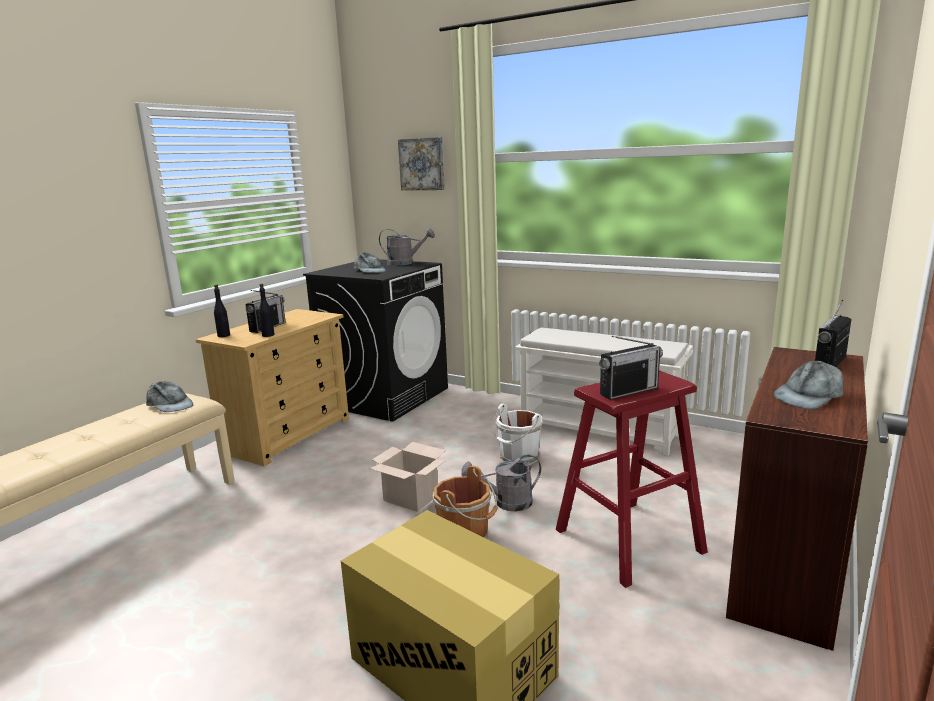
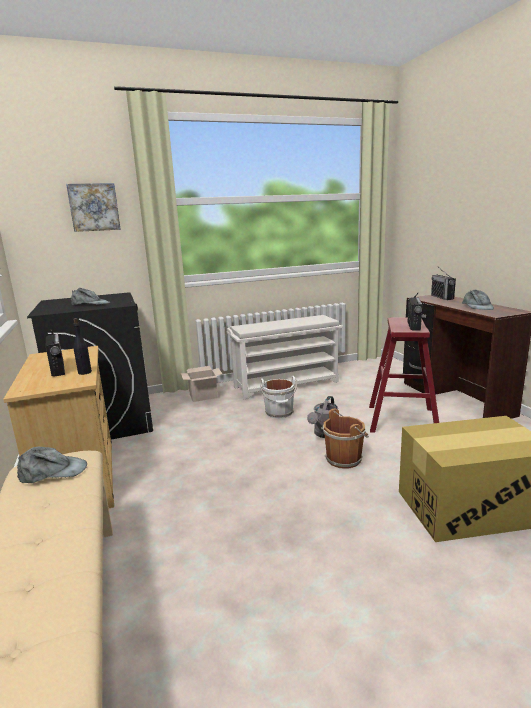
camera: 50 degrees left, 0 degrees up
black bottle [214,285,230,337] -> none
cardboard box [369,442,446,512] -> cardboard box moved to [181,366,222,402]
grey watering can [379,228,435,266] -> none

